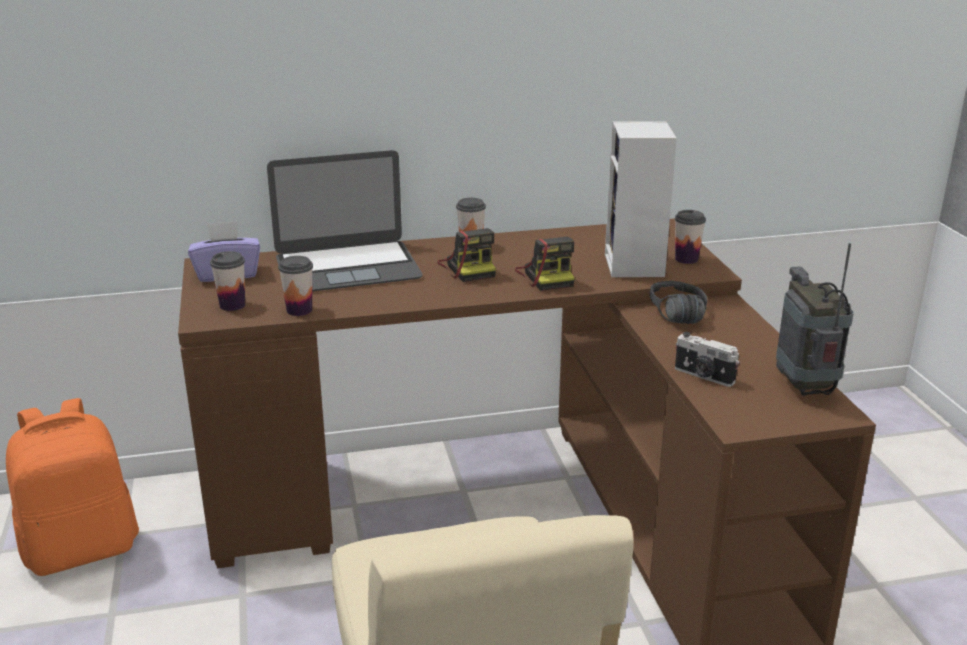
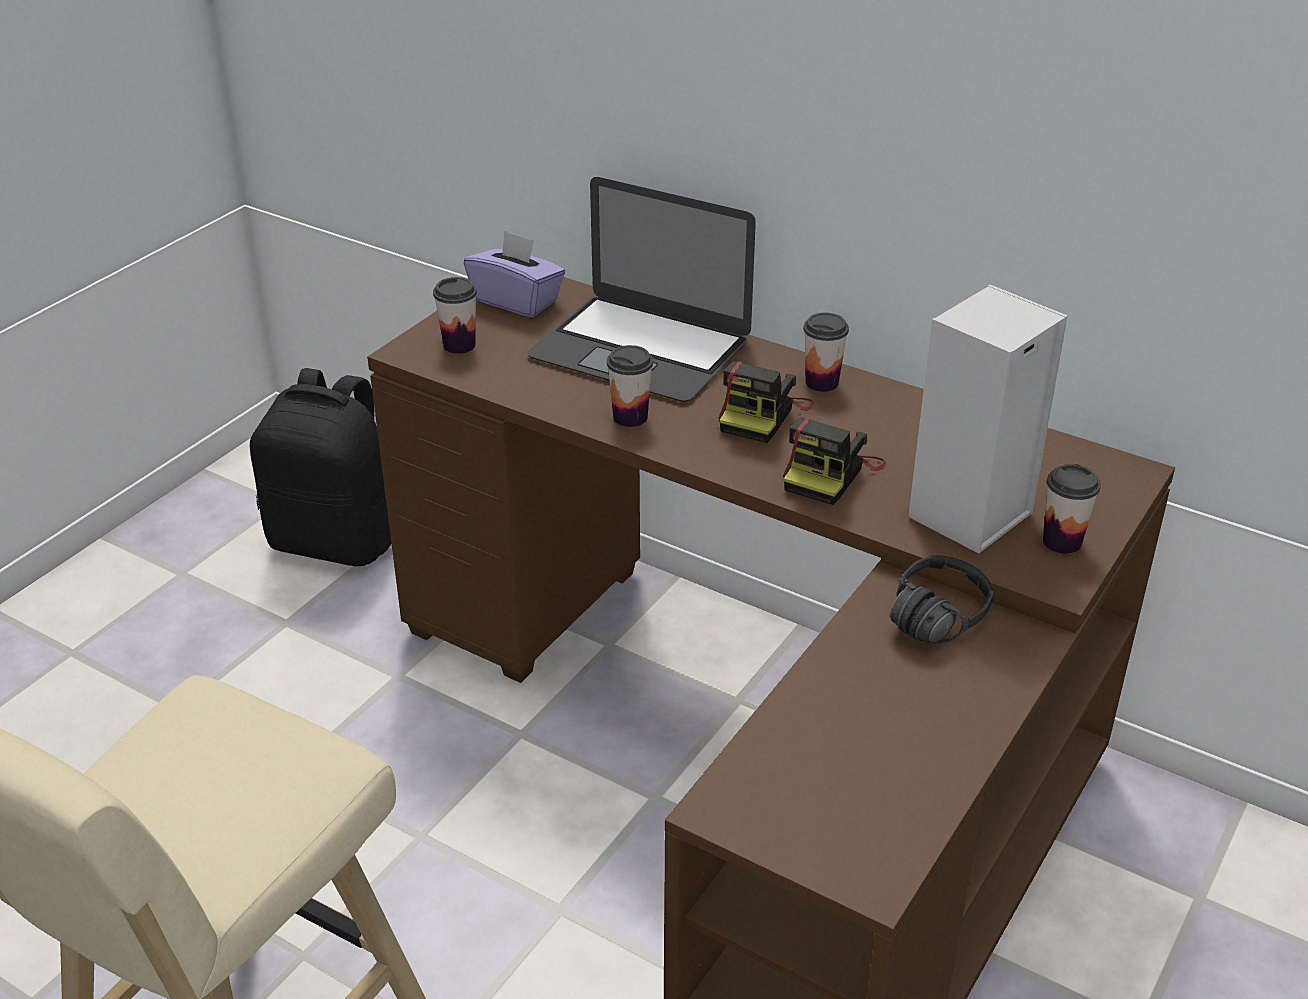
camera: 45 degrees right, 10 degrees up
orange backpack [6,398,139,576] -> black backpack [250,368,391,566]
cup [278,256,313,316] -> cup moved to [607,345,653,427]
camera [675,332,739,387] -> none
radio [776,243,854,396] -> none

